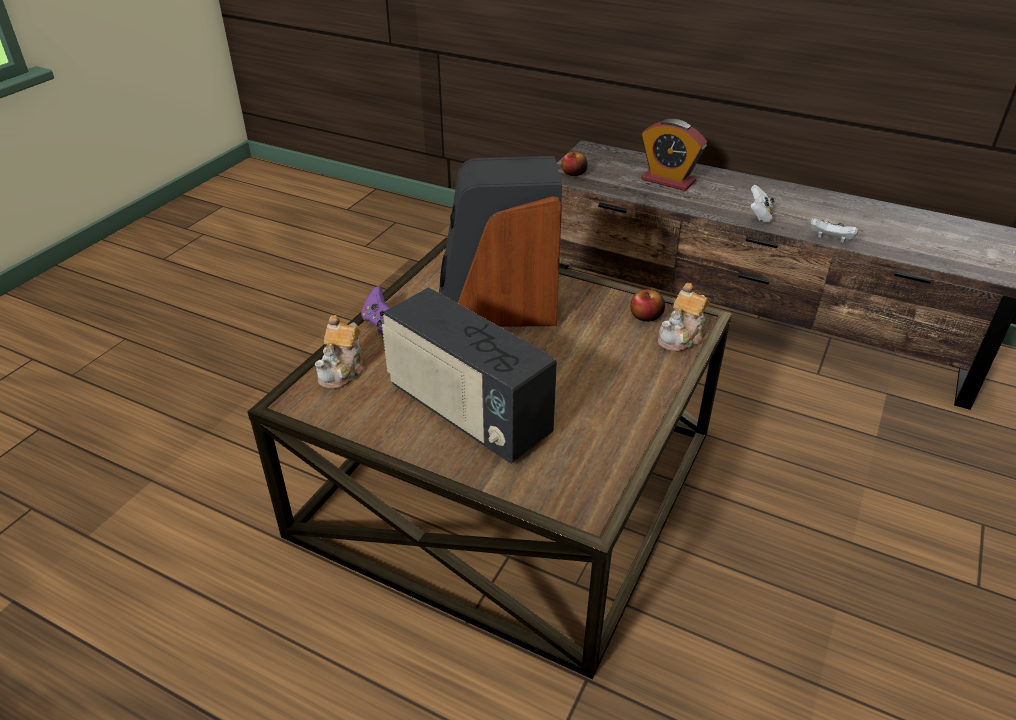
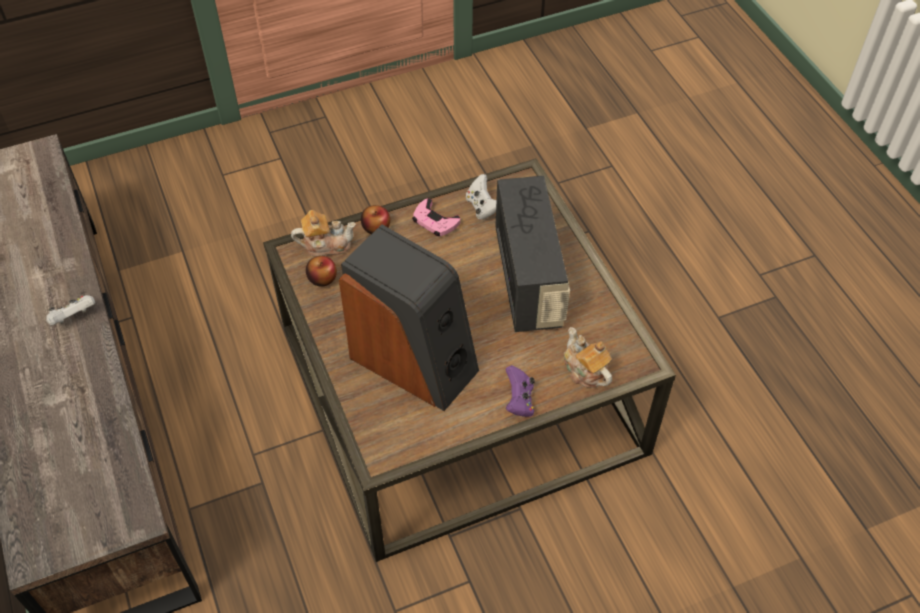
camera: 140 degrees left, 15 degrees up
teapot [315,315,365,389] -> teapot turned 90 degrees counterclockwise [564,327,612,388]
apple [562,152,588,176] -> apple moved to [361,205,390,234]
alarm clock [641,119,707,191] -> none
white game controller [810,218,858,243] -> white game controller moved to [466,174,497,220]
none -> pink game controller [412,198,460,236]

